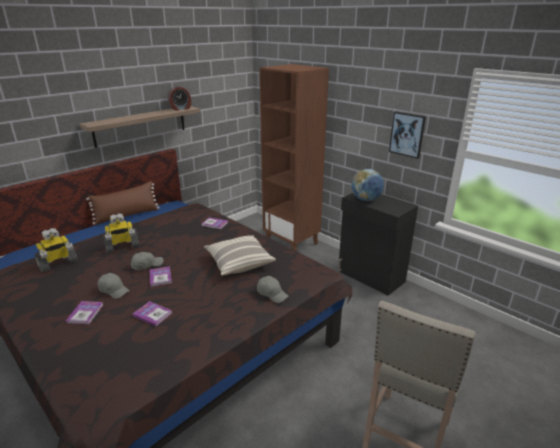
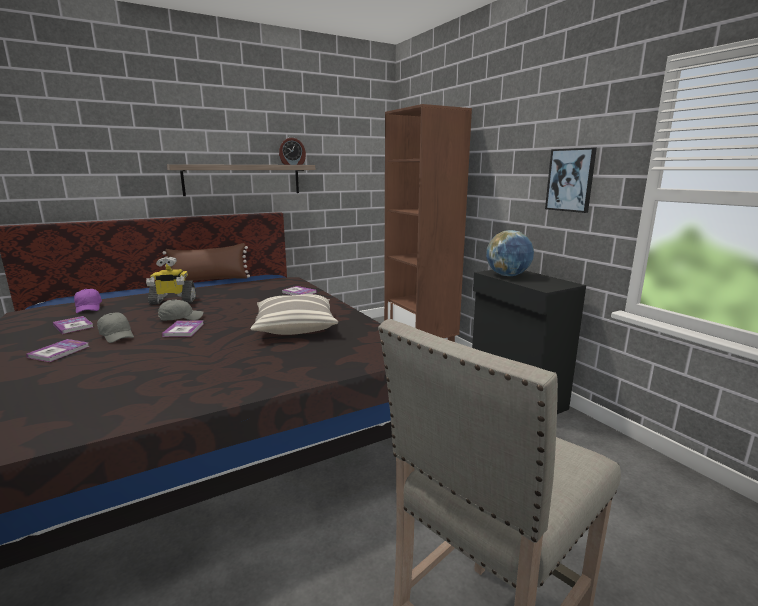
camera: 15 degrees right, 10 degrees down
toy robot [35,228,78,273] -> purple cap [74,289,102,313]
book [132,301,172,326] -> book moved to [53,316,93,334]
grey cap [257,276,288,303] -> none

